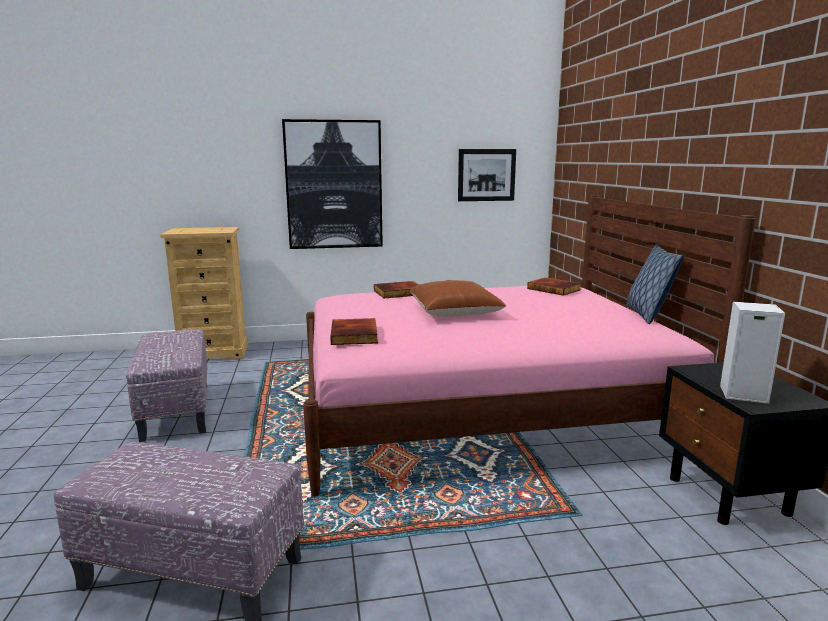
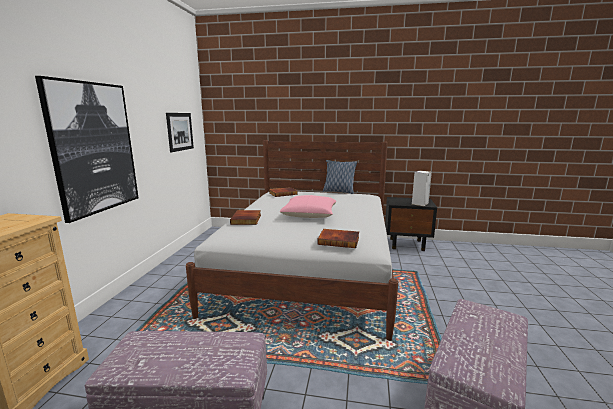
camera: 70 degrees left, 0 degrees up
pink bed [303,195,756,496] -> white bed [186,140,398,341]
brown pillow [410,280,506,317] -> pink pillow [280,195,336,218]

